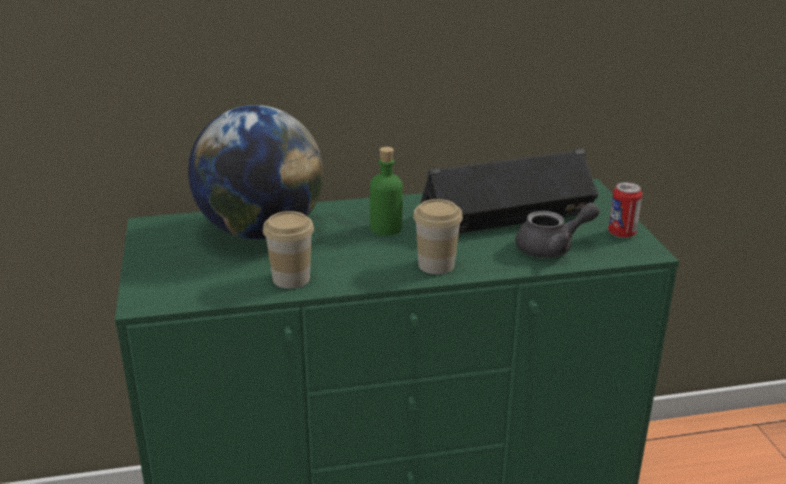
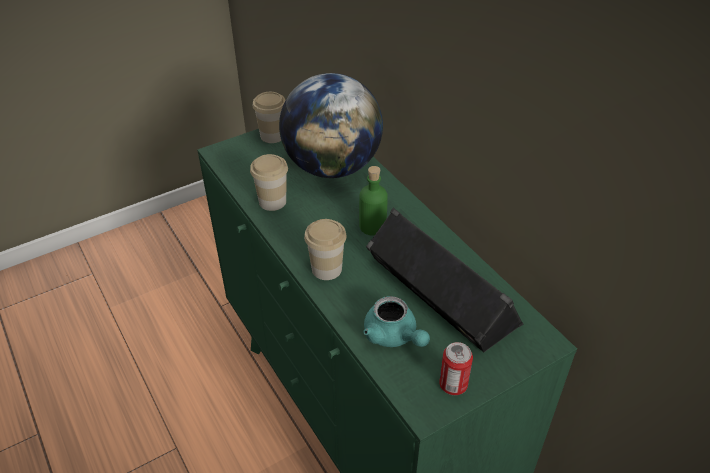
camera: 70 degrees right, 15 degrees up
grey teapot [516,202,600,258] -> turquoise teapot [363,296,430,347]
none -> cup [253,92,285,143]

